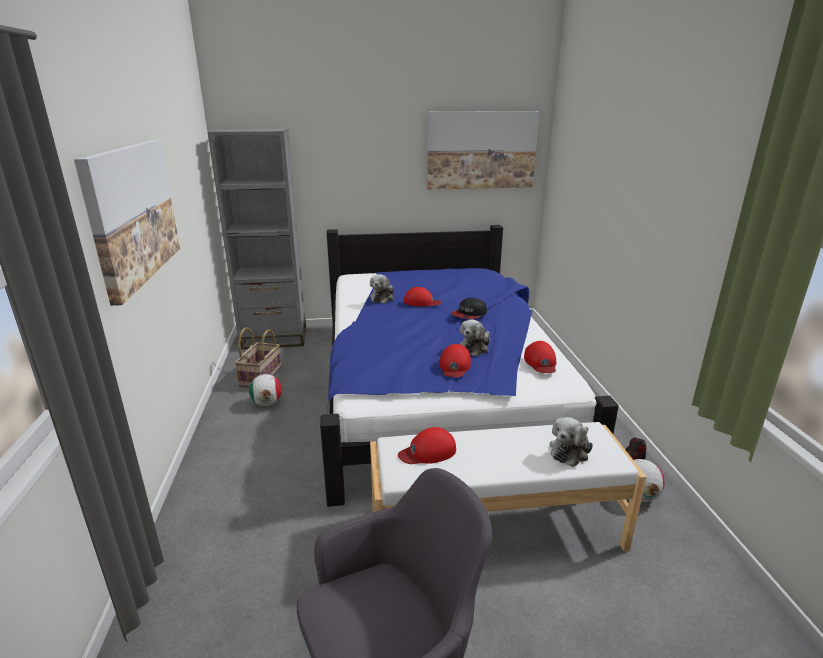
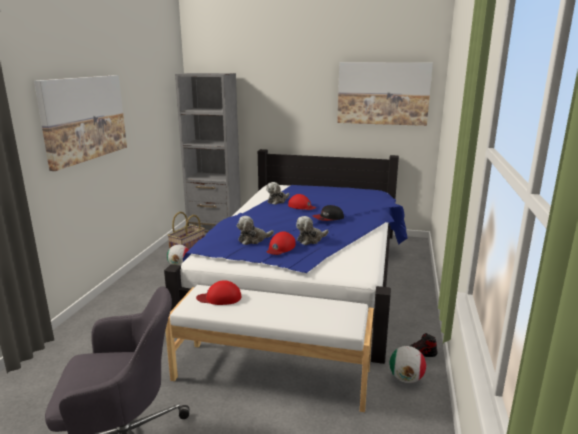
camera: 20 degrees right, 5 degrees down
red cap [524,341,556,373] -> none
plush toy [549,417,593,467] -> plush toy moved to [236,216,274,245]

